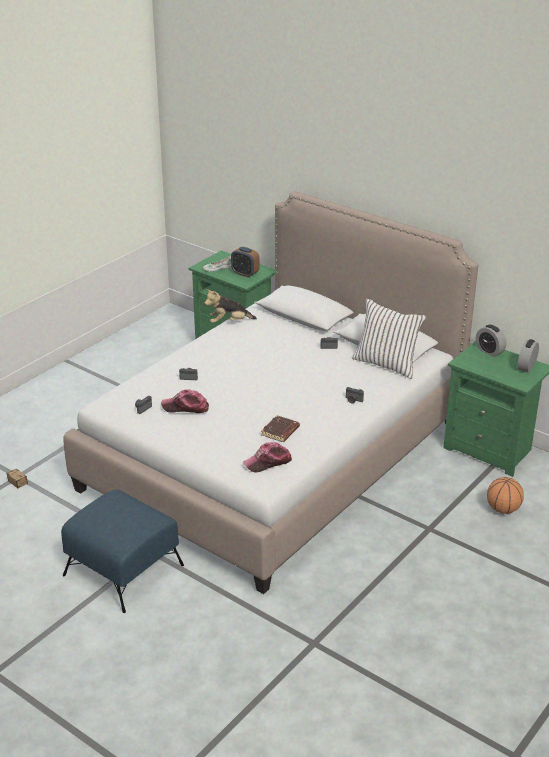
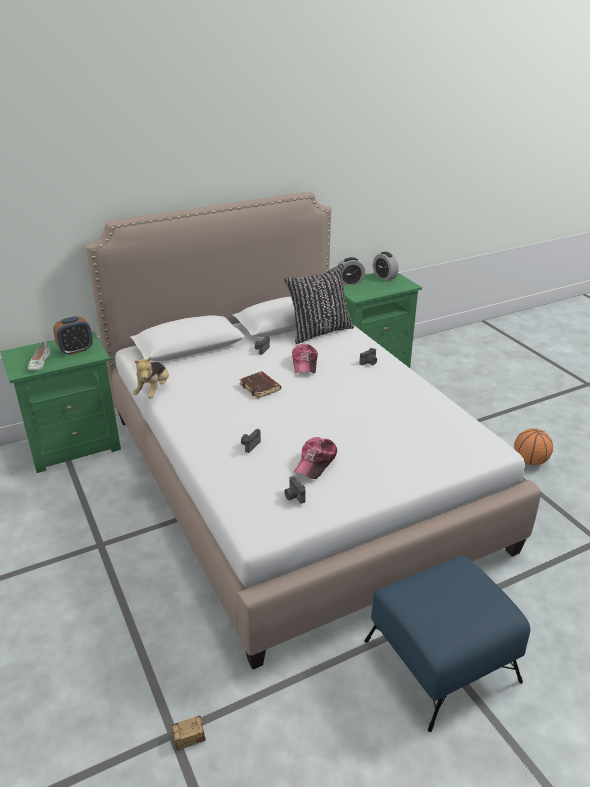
camera: 65 degrees left, 0 degrees up
cap [243,442,292,473] -> cap moved to [292,344,318,373]
brown book [261,415,300,442] -> brown book moved to [239,372,281,398]
white pillow [352,298,427,379] -> black pillow [284,264,354,344]
basketball [487,477,524,514] -> basketball moved to [514,428,553,465]

